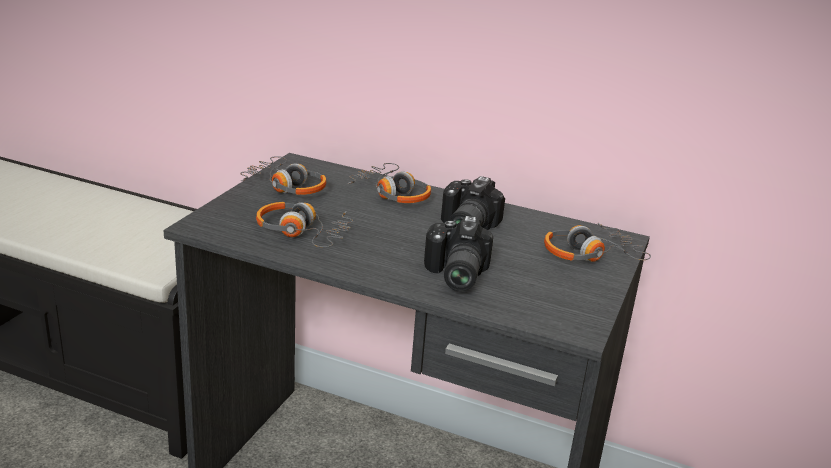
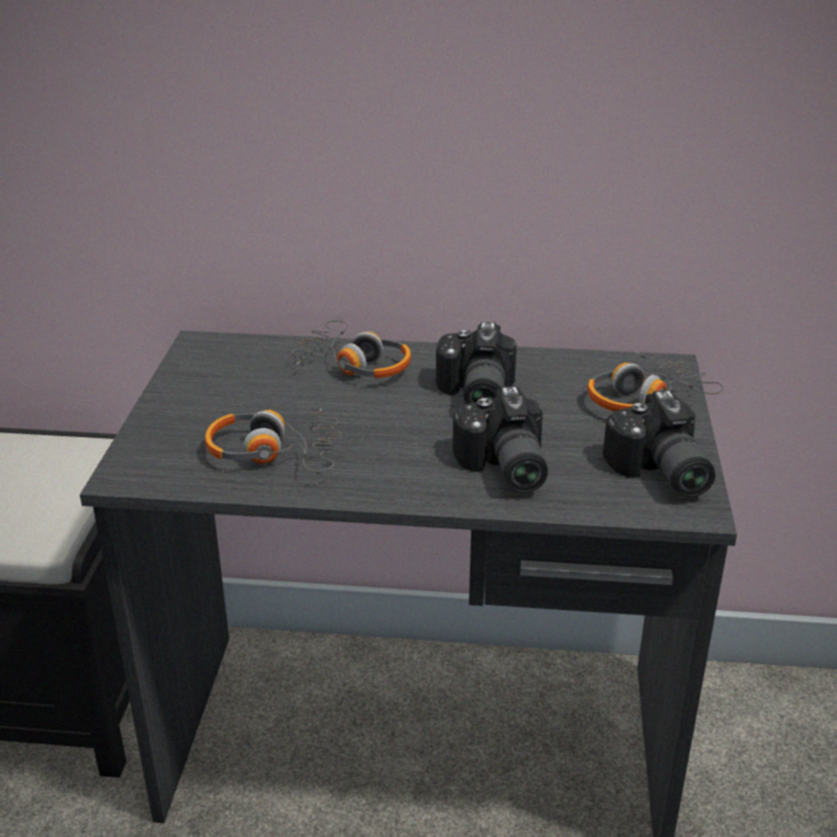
camera: 15 degrees left, 5 degrees up
headphones [240,156,327,195] -> none
none -> camera [603,390,715,497]

